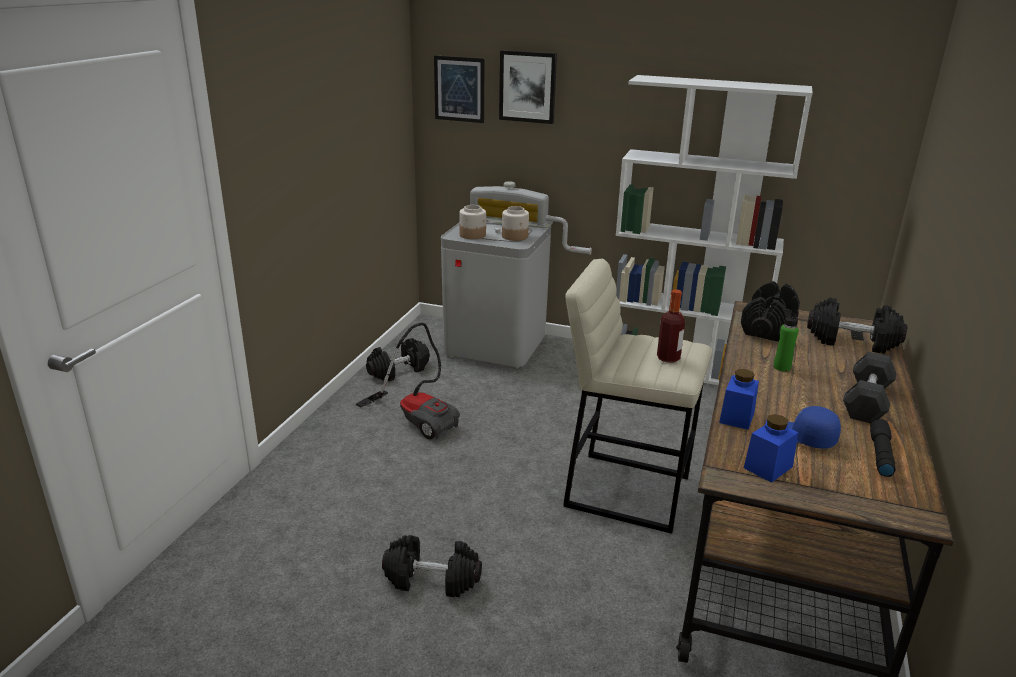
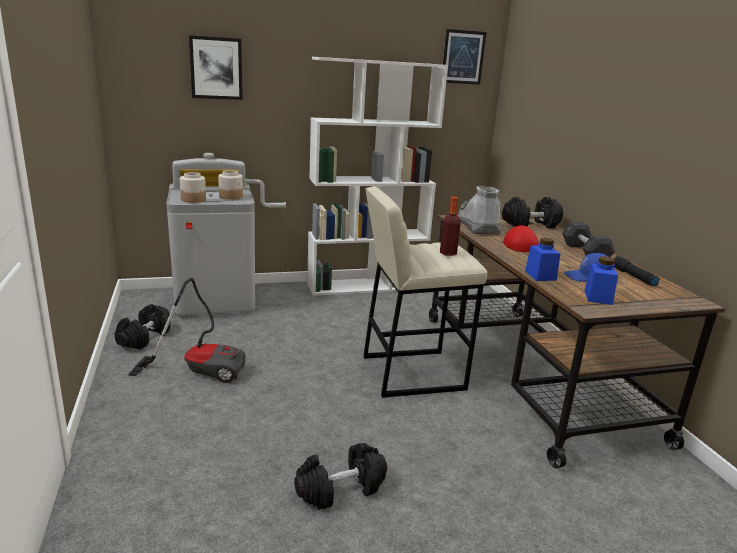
camera: 35 degrees left, 5 degrees down
picture [434,56,485,123] -> picture moved to [443,29,486,84]
black dumbbell [741,281,800,342] -> grey boot [459,186,501,235]
green bottle [773,309,799,372] -> red cap [503,225,539,252]

